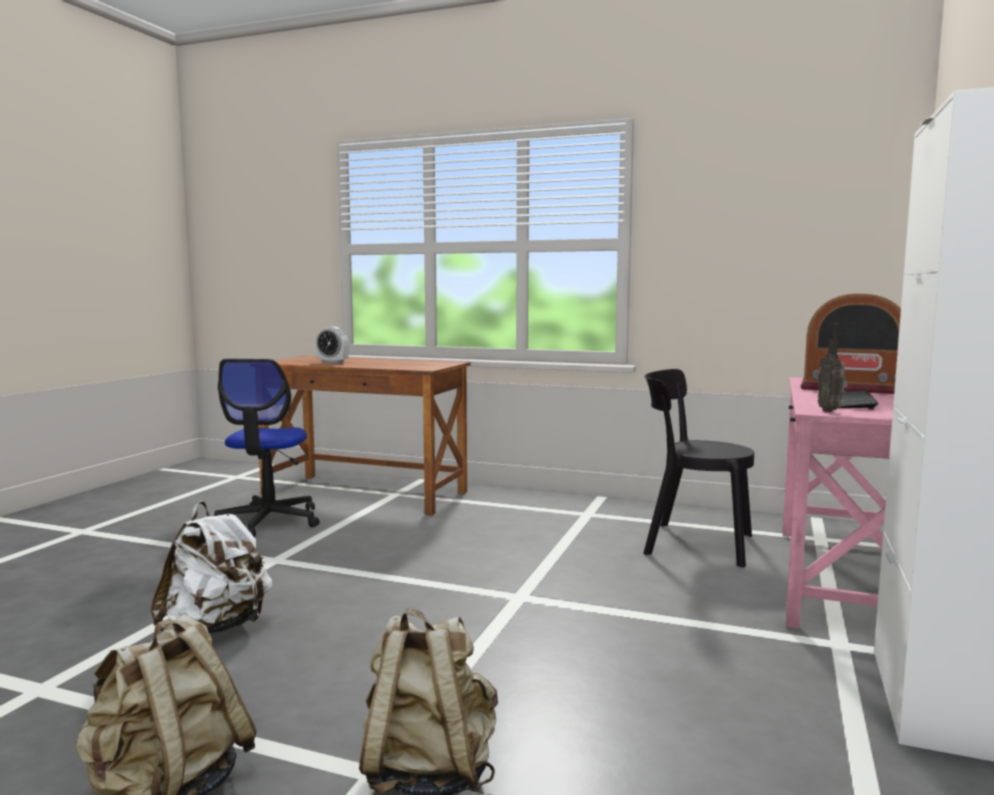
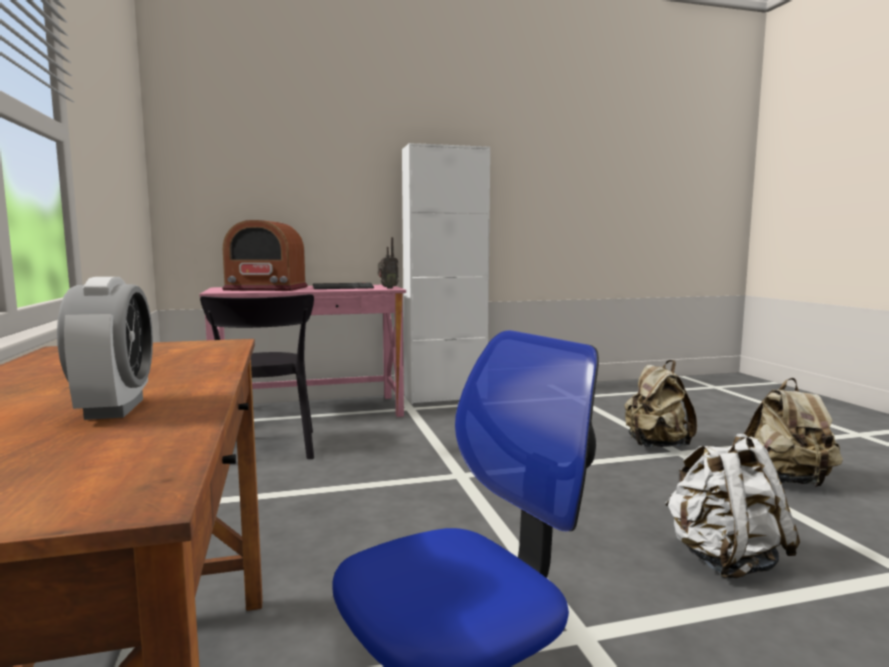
camera: 125 degrees left, 0 degrees up
radio [801,294,901,394] -> radio turned 105 degrees clockwise [222,220,308,291]

